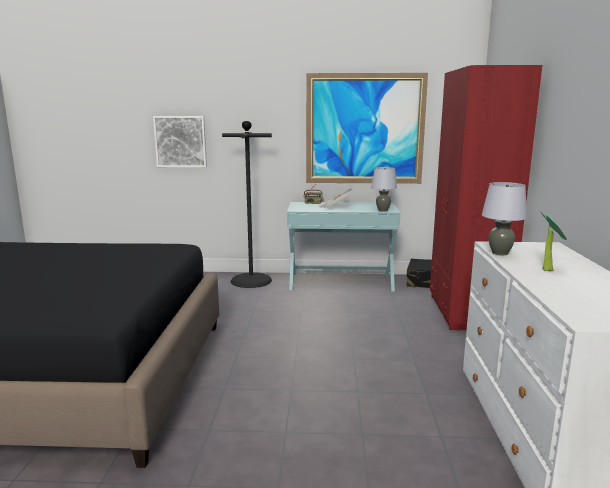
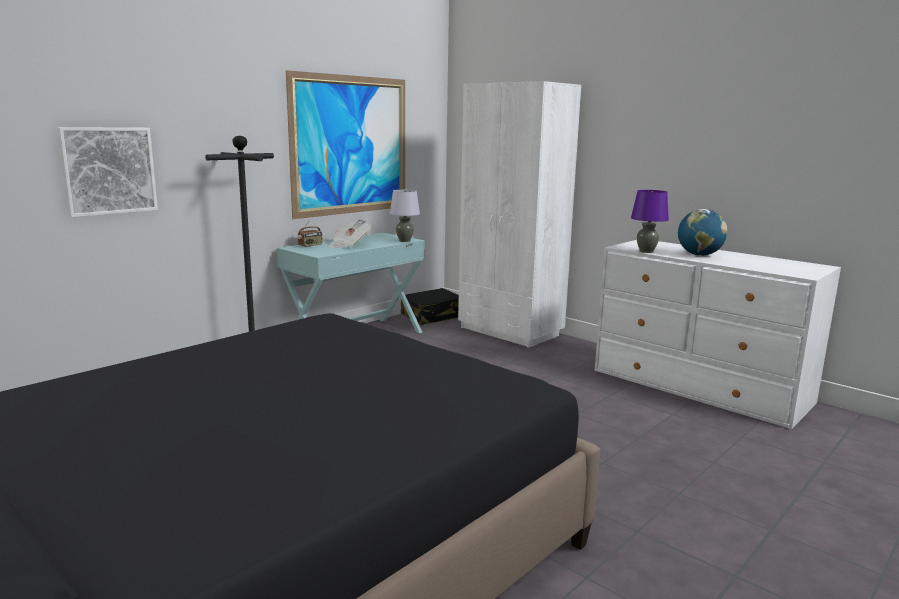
camera: 50 degrees left, 0 degrees up
red wardrobe [430,65,542,331] -> white wardrobe [458,81,581,348]
grey table lamp [482,182,527,255] -> purple table lamp [631,190,669,253]
potted plant [541,212,567,271] -> globe [678,209,728,256]

